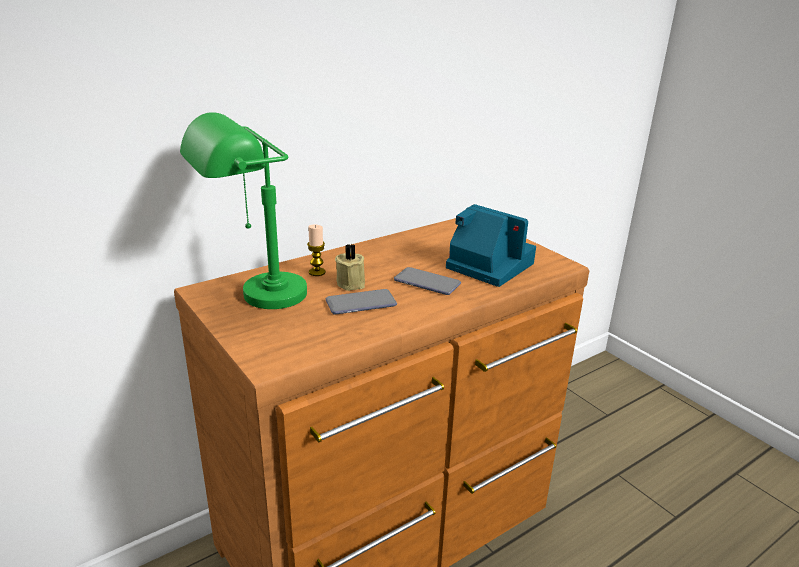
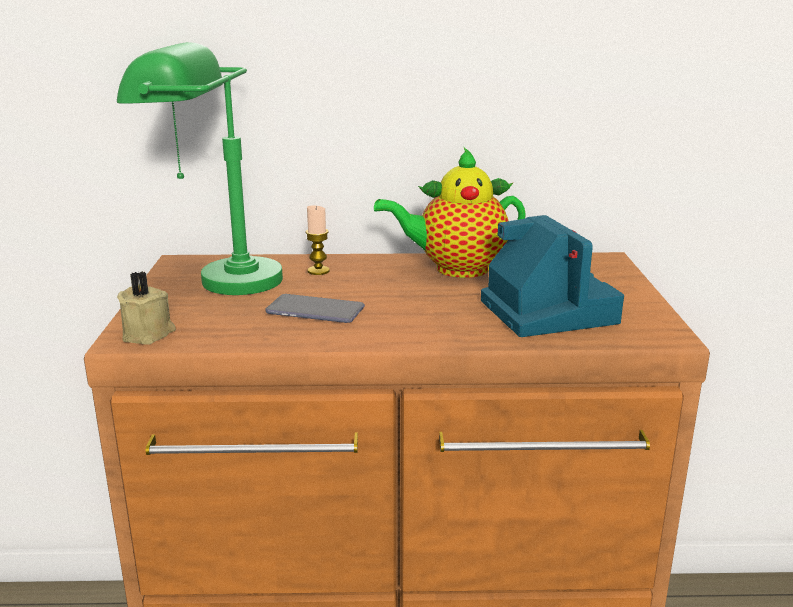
camera: 35 degrees right, 5 degrees down
beige candle [335,244,365,291] -> beige candle moved to [117,271,176,344]
phone [394,267,461,295] -> none
none -> teapot [374,148,526,278]

